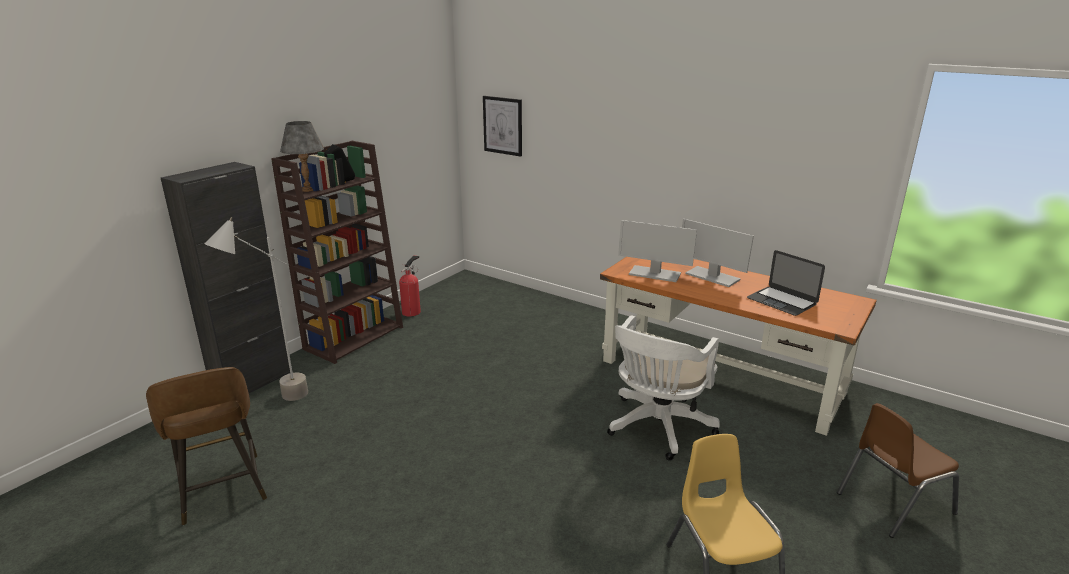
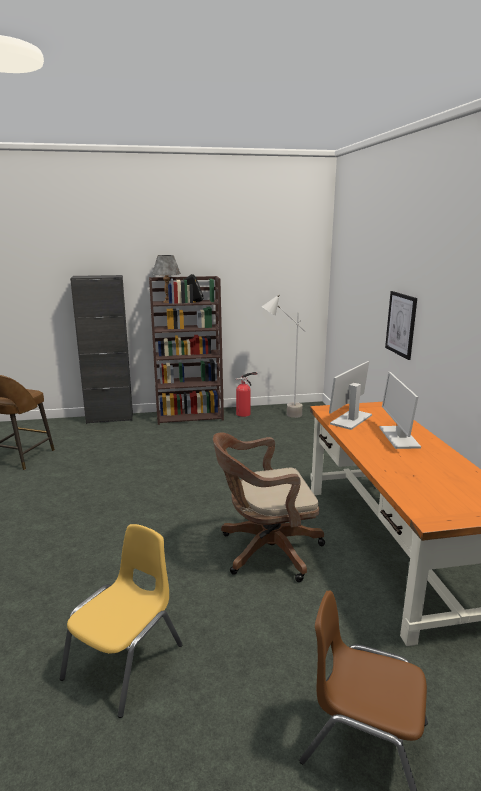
camera: 45 degrees right, 5 degrees down
grey floor lamp [204,217,308,401] -> grey floor lamp moved to [262,295,306,418]
picture [483,96,522,157] -> picture moved to [385,291,417,360]
white office chair [607,315,720,461] -> brown office chair [213,432,325,582]
monitor [618,220,697,282] -> monitor turned 60 degrees clockwise [329,361,372,430]
laptop [747,250,825,316] -> none

